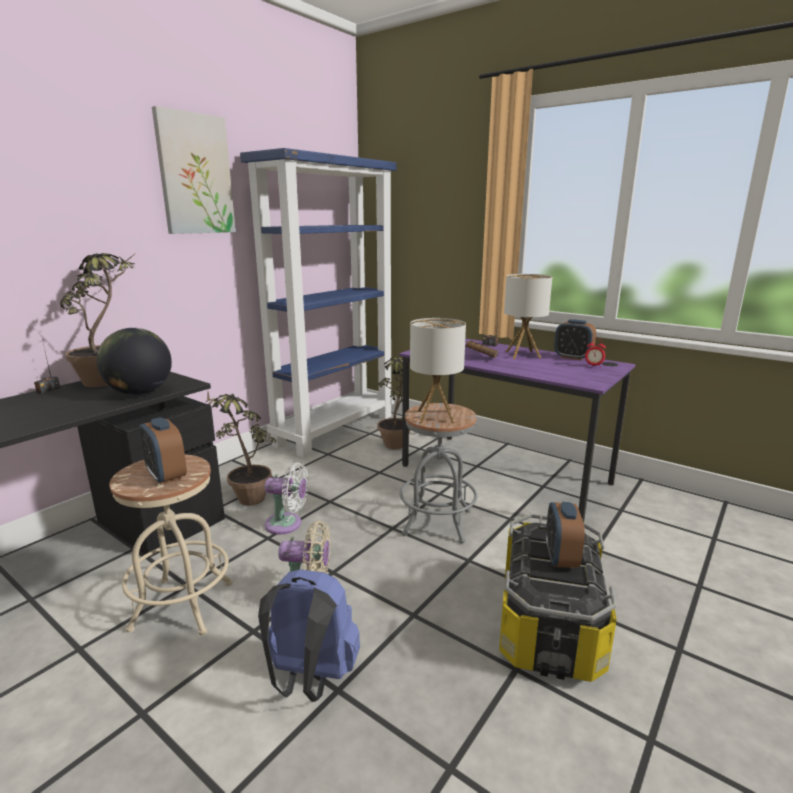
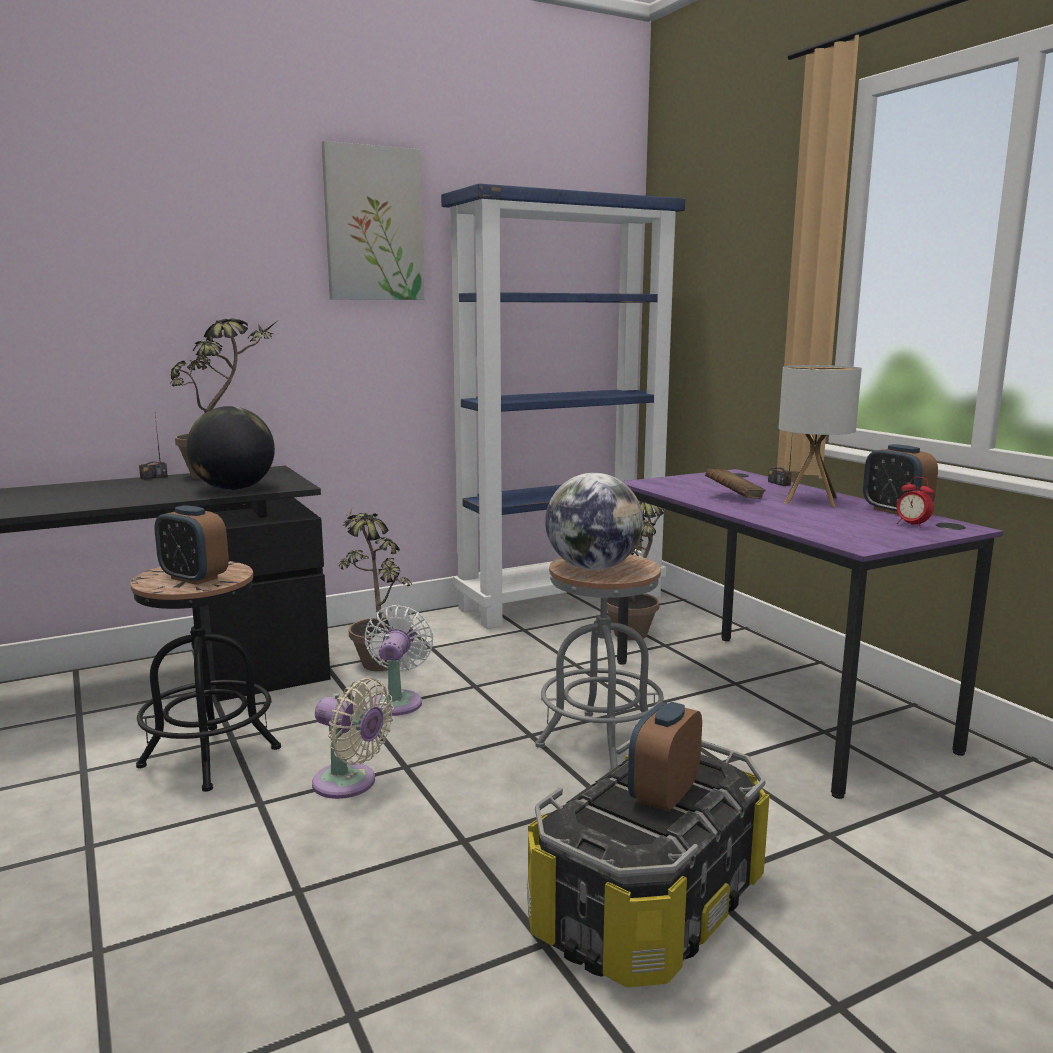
camera: 25 degrees right, 5 degrees down
beige stool [109,454,233,635] -> black stool [130,561,281,792]
alarm clock [139,417,187,485] -> alarm clock turned 45 degrees counterclockwise [155,505,229,585]
blue backpack [258,569,360,702] -> none
white fan [264,463,309,535] -> white fan turned 120 degrees counterclockwise [365,605,434,716]
table lamp [410,318,466,423] -> globe [545,473,643,570]

